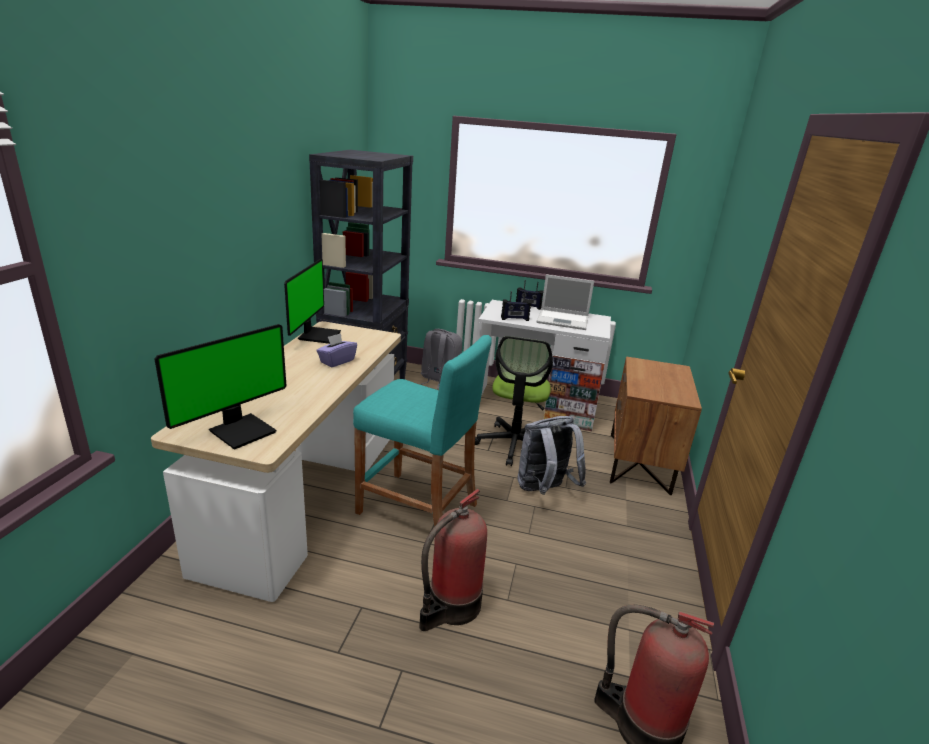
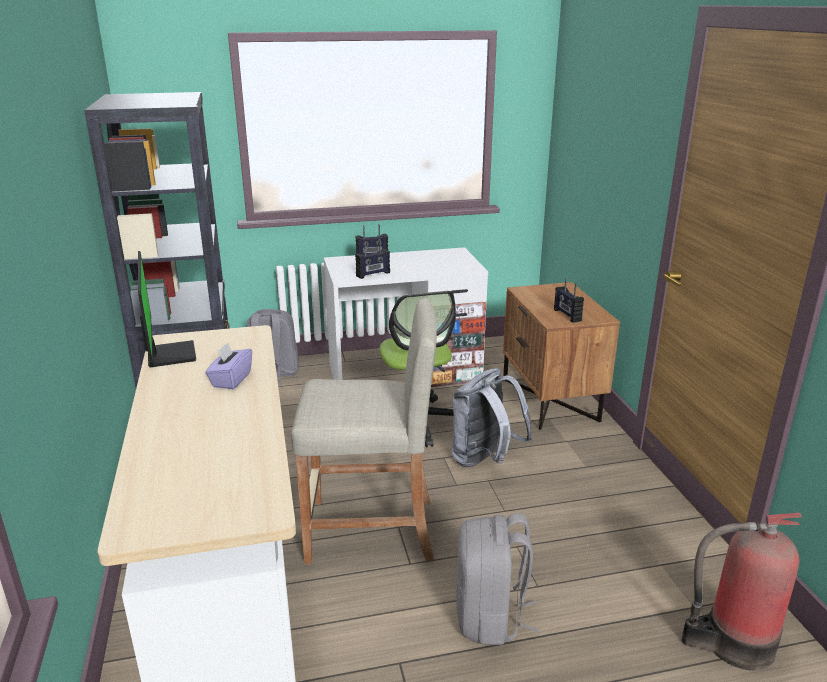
camera: 25 degrees left, 0 degrees up
monitor [155,324,287,450] -> none
turquoise stool [353,335,492,527] -> beige stool [291,297,437,564]
fire extinguisher [419,489,487,631] -> grey backpack [457,513,541,645]
laptop [536,274,594,330] -> none
none -> radio [554,277,584,323]

